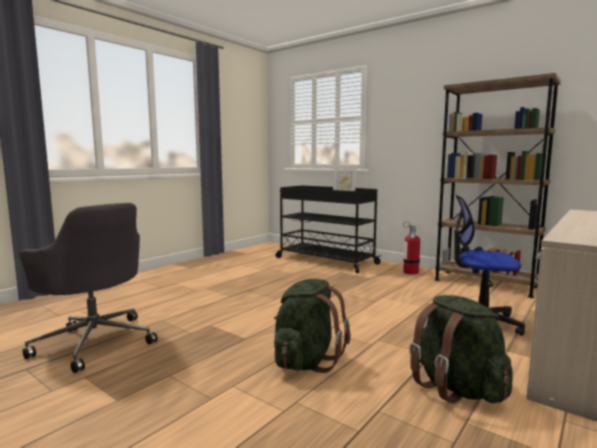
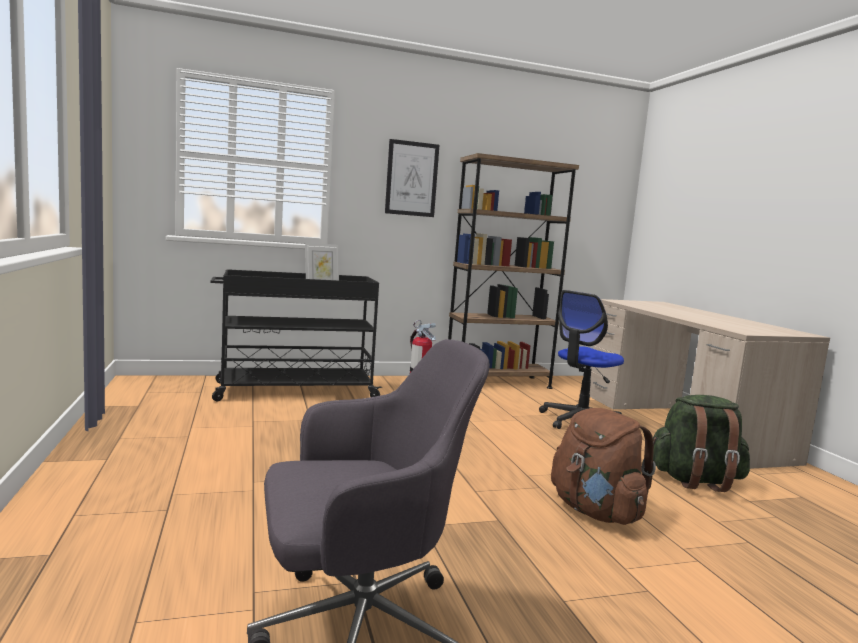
camera: 55 degrees left, 0 degrees up
green backpack [274,279,350,373] -> brown backpack [551,408,656,525]
none -> picture [385,139,439,217]

